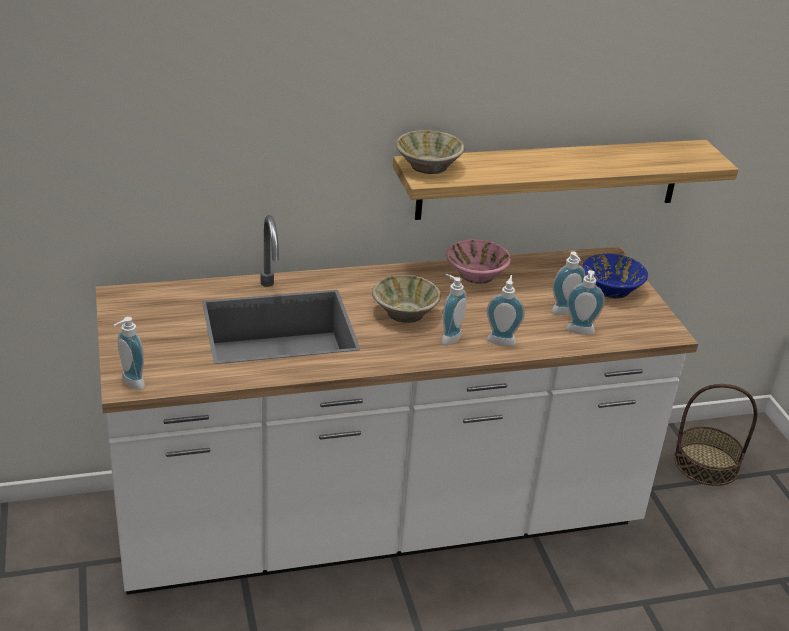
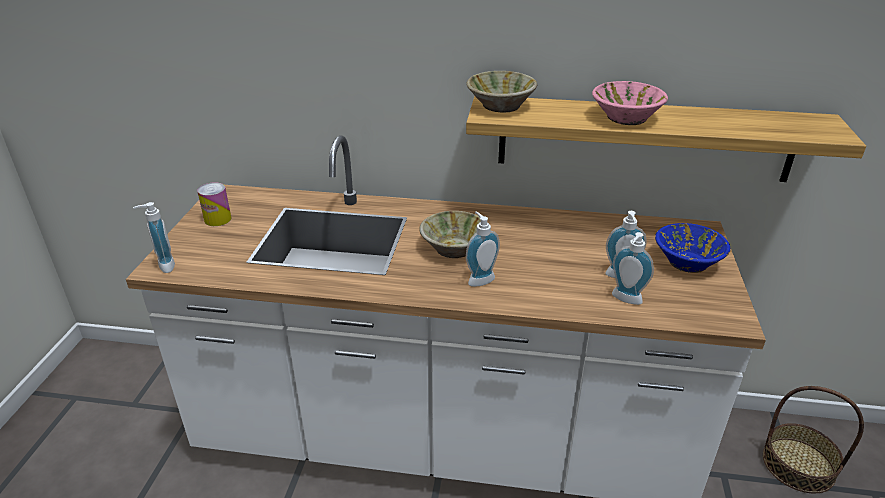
camera: 25 degrees right, 0 degrees up
pink bowl [446,239,511,284] -> pink bowl moved to [592,81,668,125]
soap dispenser [486,275,525,346] -> none
none -> can [197,182,231,226]

